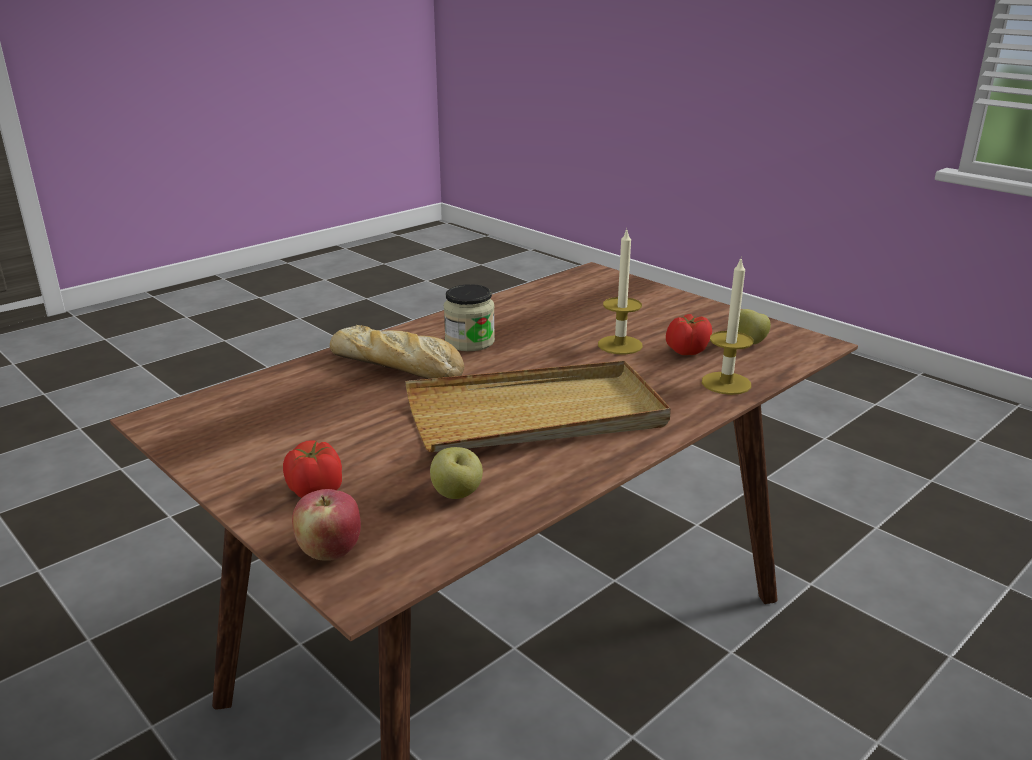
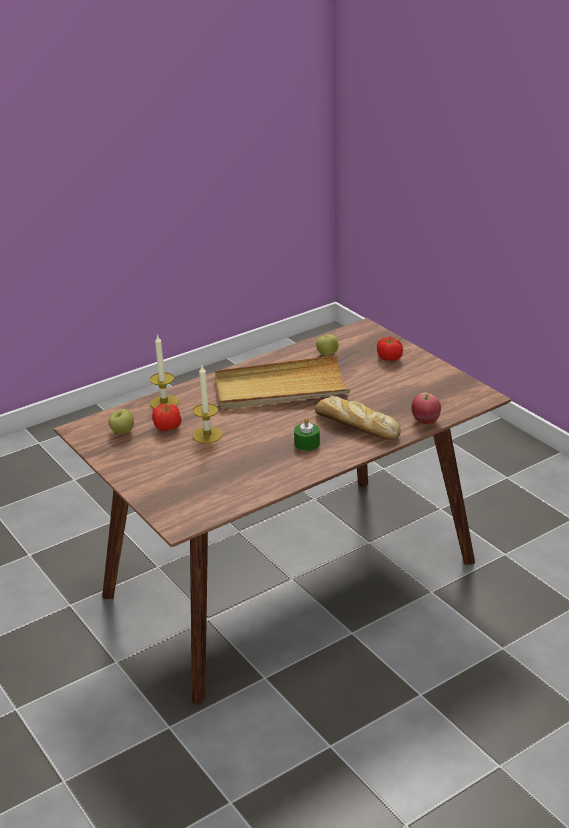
camera: 170 degrees left, 5 degrees up
apple [292,489,361,561] -> apple moved to [411,392,441,425]
jar [444,284,495,351] -> green candle [294,418,320,451]

